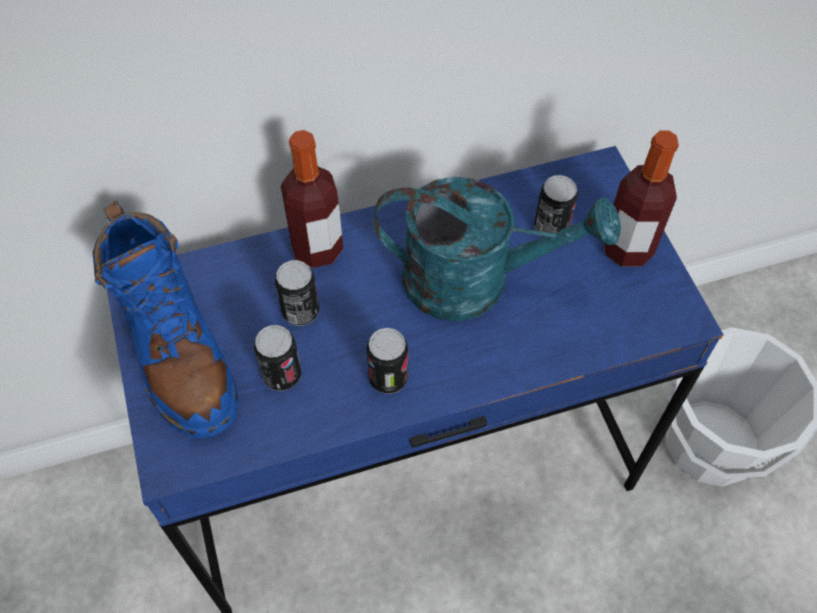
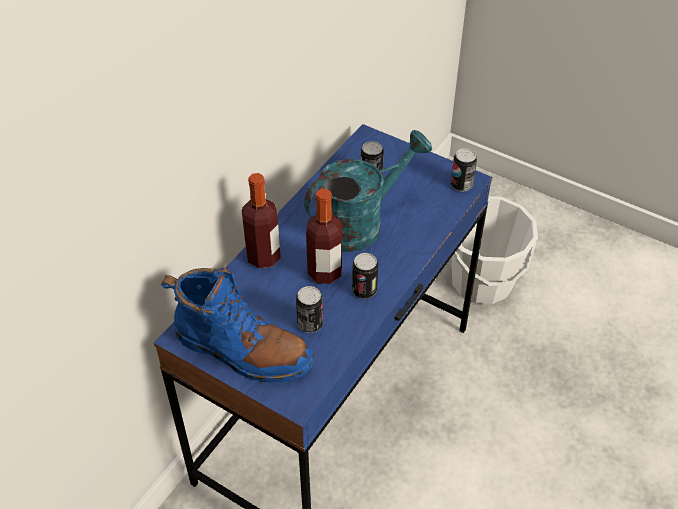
camera: 40 degrees left, 10 degrees down
can [275,260,319,326] -> can moved to [451,148,477,192]
bottle [604,131,679,267] -> bottle moved to [306,188,342,284]

